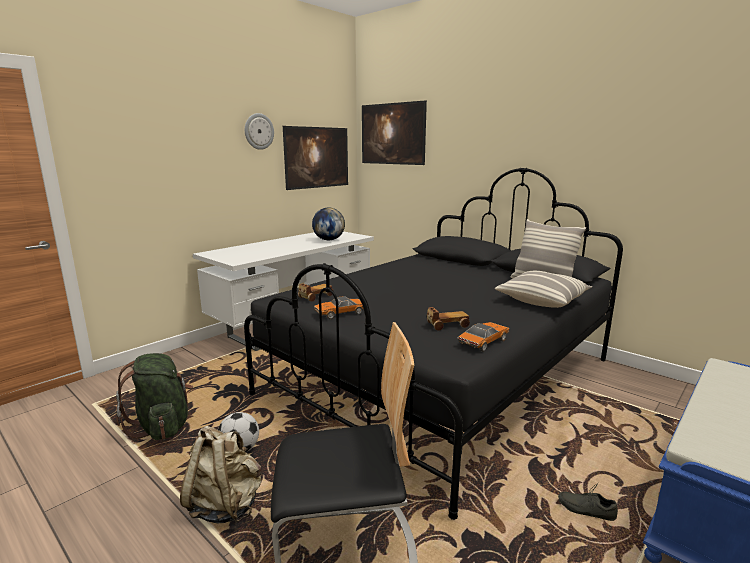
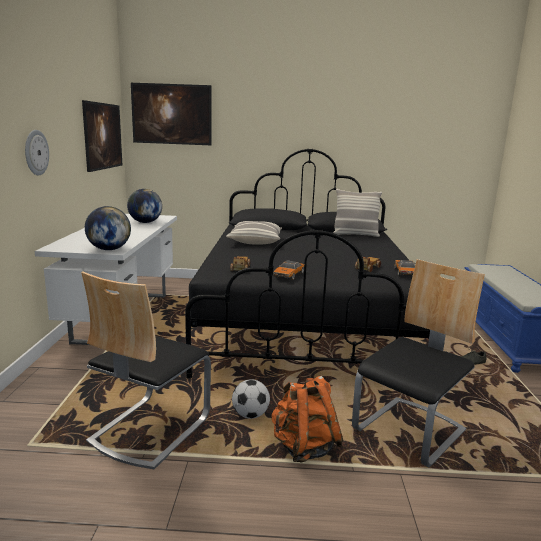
camera: 40 degrees left, 0 degrees up
green backpack [116,353,193,440] -> chair [81,272,211,469]
beige backpack [180,426,262,523] -> orange backpack [271,376,343,462]
wall clock [245,113,274,150] -> wall clock moved to [25,130,49,175]
pillow [495,271,592,308] -> pillow moved to [226,221,282,245]
none -> globe [85,206,131,250]

